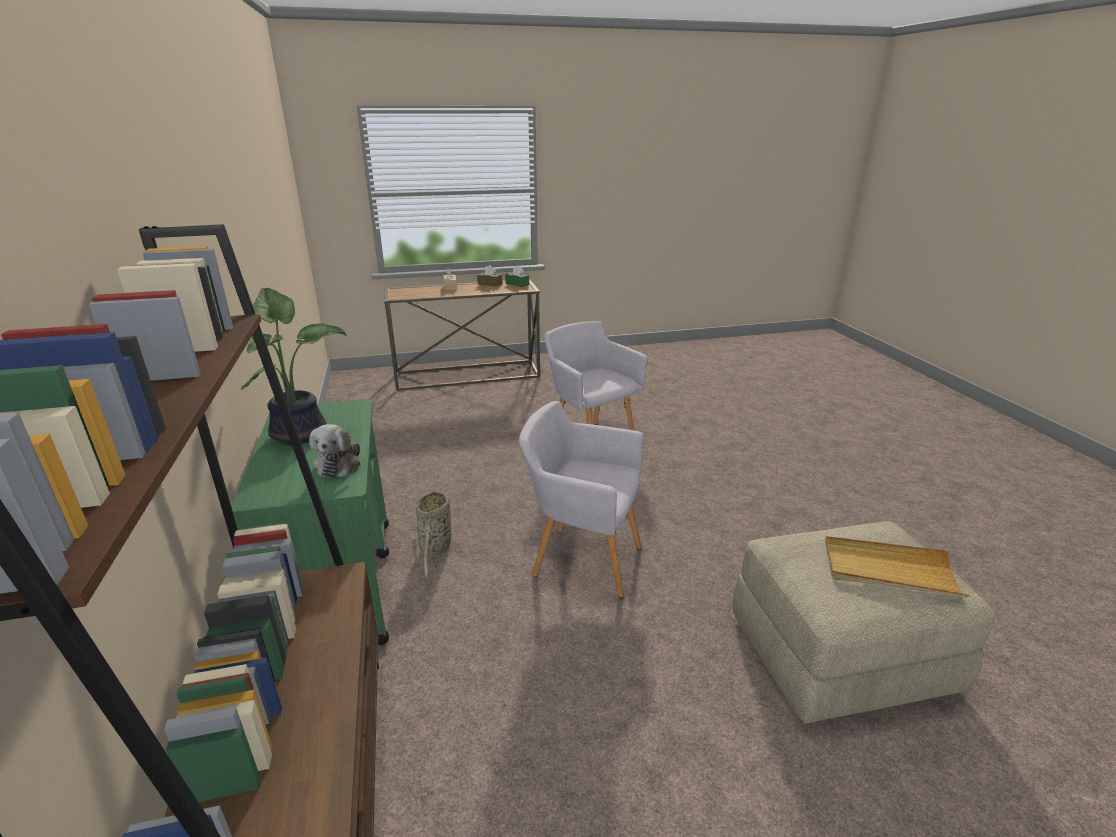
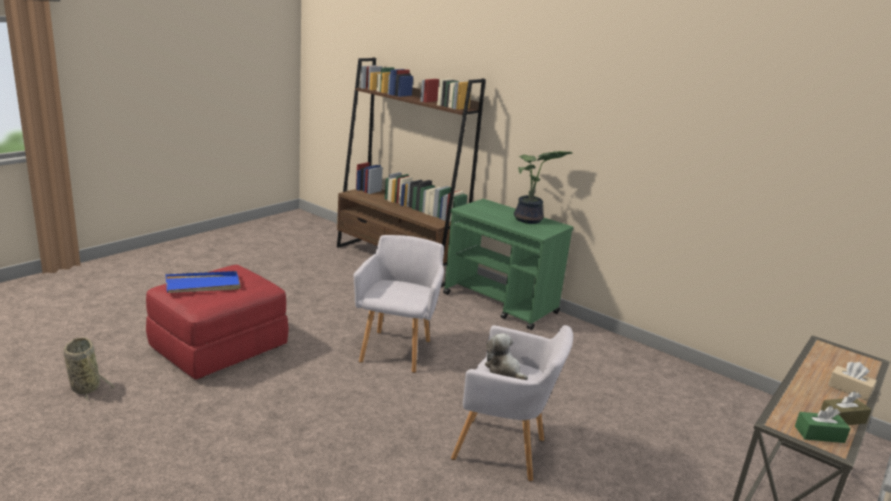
camera: 140 degrees right, 5 degrees down
plush toy [309,424,360,478] -> plush toy moved to [484,333,528,380]
basket [416,488,451,580] -> basket moved to [63,337,115,402]
grey armchair [519,401,644,598] -> grey armchair turned 60 degrees counterclockwise [354,235,444,373]
beige ottoman [733,521,995,724] -> red ottoman [146,265,289,379]
beige tray [825,536,969,597] -> blue tray [166,271,241,293]

